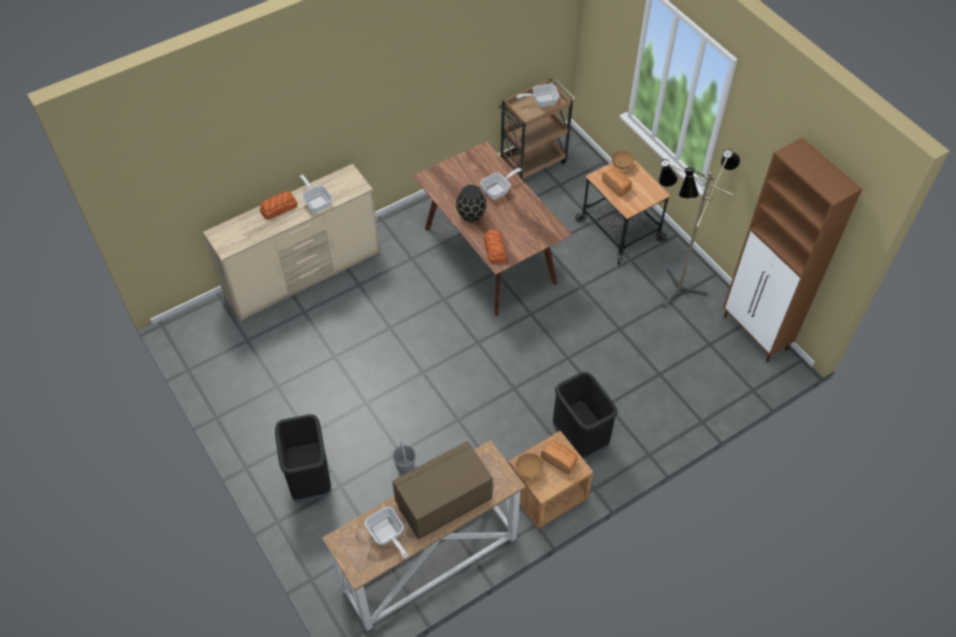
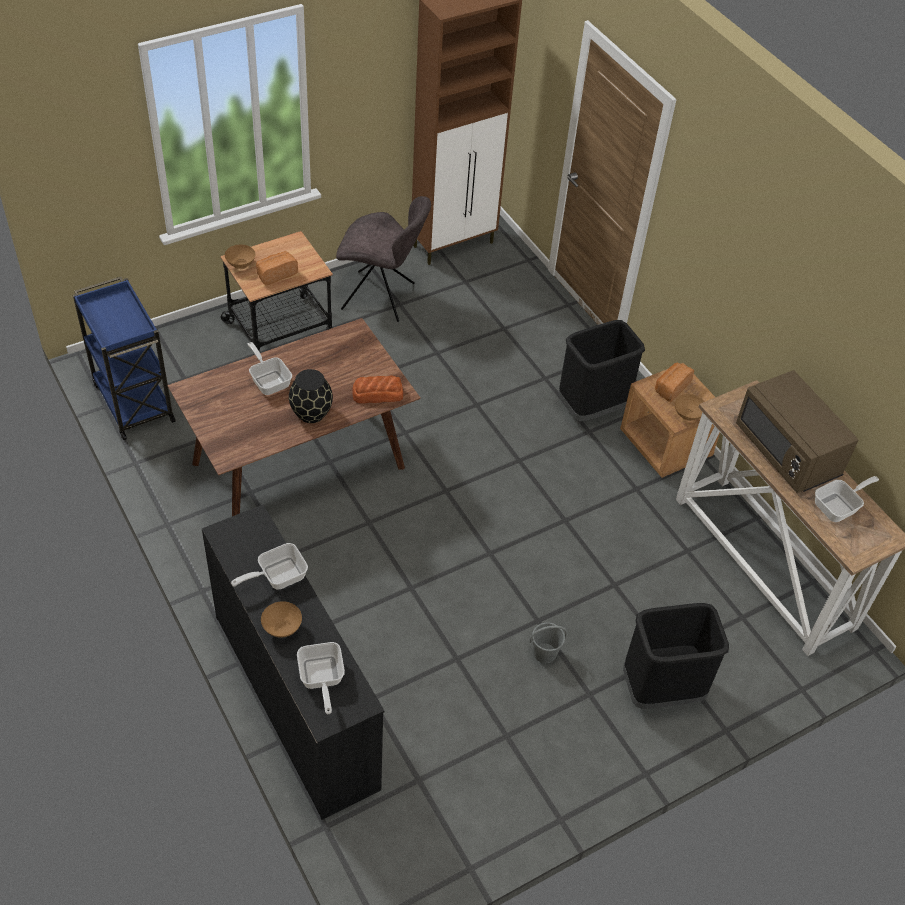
camera: 90 degrees left, 5 degrees down
beige dresser [203,164,380,322] -> black dresser [202,504,385,820]
bread [260,191,298,219] -> brown bowl [261,601,302,638]
grey bucket [392,442,416,474] -> grey bucket moved to [529,623,567,663]
brown cart [498,79,576,180] -> blue cart [73,277,175,440]
frying pan [516,84,559,107] -> frying pan moved to [297,642,345,714]
floor lamp [659,149,740,308] -> grey chair [336,196,431,322]

